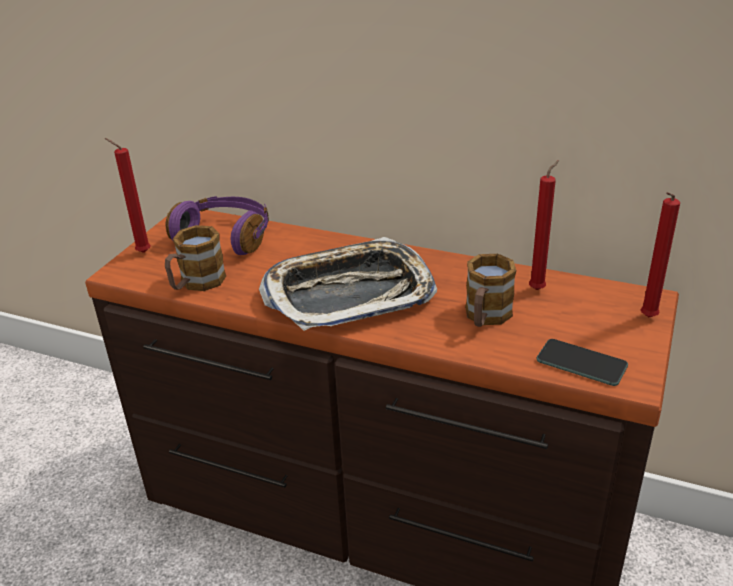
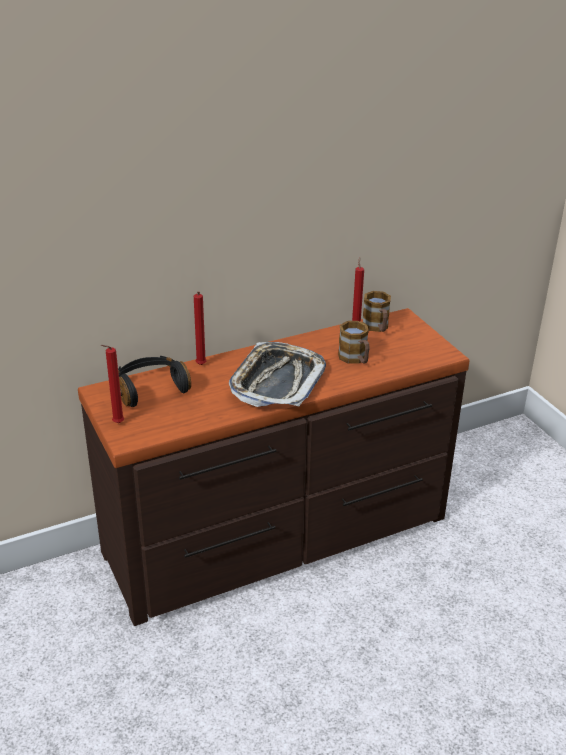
camera: 50 degrees left, 0 degrees up
mug [165,225,226,291] -> mug moved to [363,291,391,332]
purple headphones [166,196,269,255] -> black headphones [118,356,191,407]
phone [536,339,628,386] -> none
red candle [640,192,680,317] -> red candle moved to [194,292,206,365]

